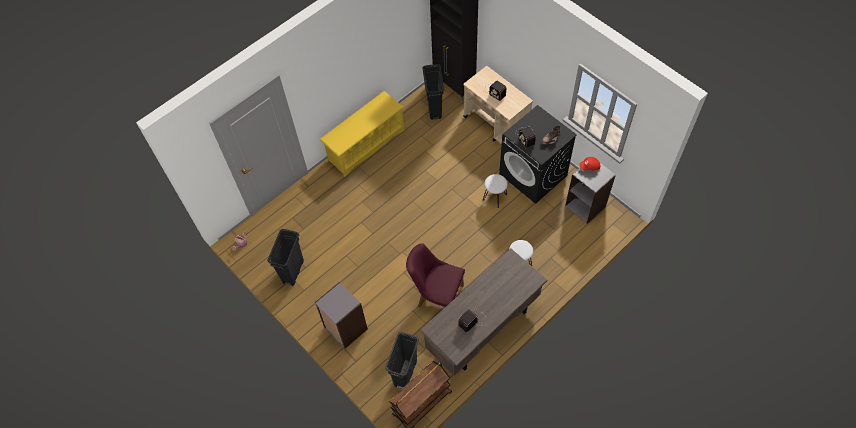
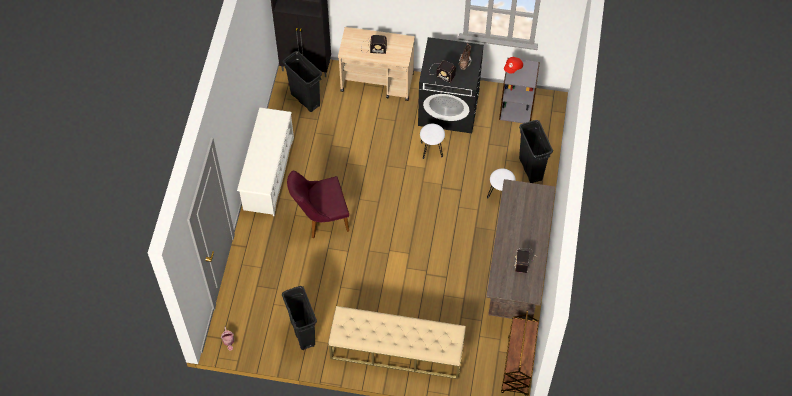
camera: 40 degrees left, 0 degrees up
grey bookcase [315,282,368,349] -> beige bench [329,306,466,379]
yellow shoe rack [320,91,404,177] -> white shoe rack [237,107,294,216]
black trash can [385,332,419,388] -> black trash can moved to [519,120,553,183]
purple chair [406,243,465,307] -> purple chair moved to [287,170,349,239]

